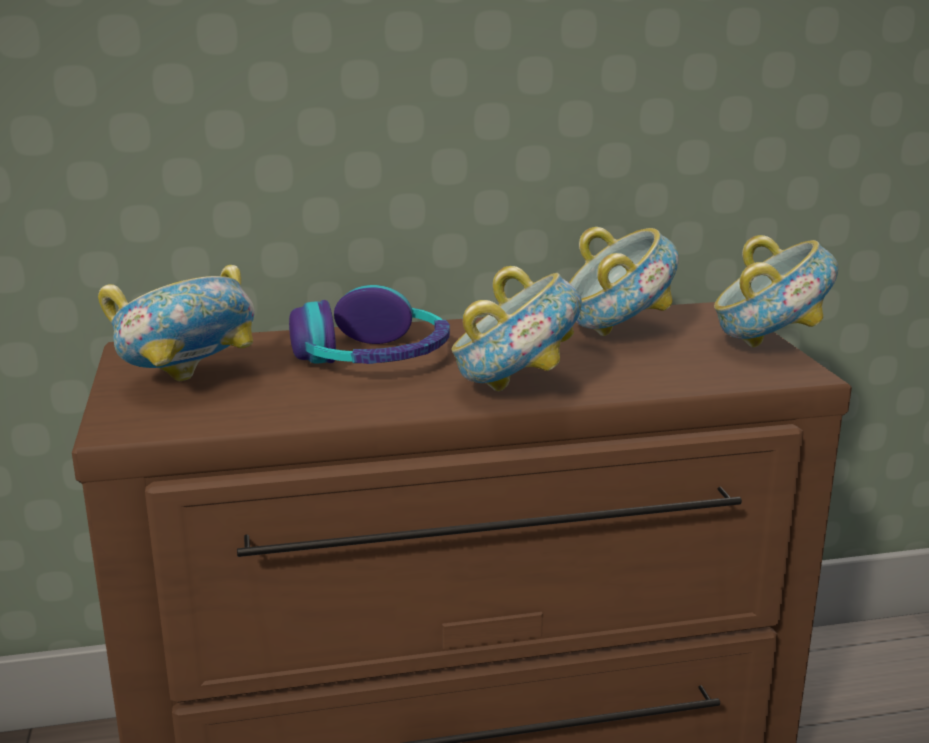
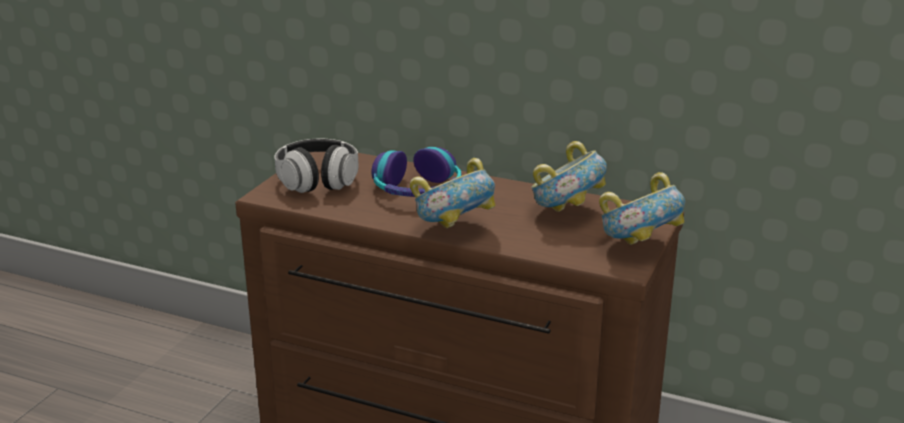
camera: 35 degrees right, 5 degrees up
bowl [98,265,255,381] -> headphones [274,139,359,193]

